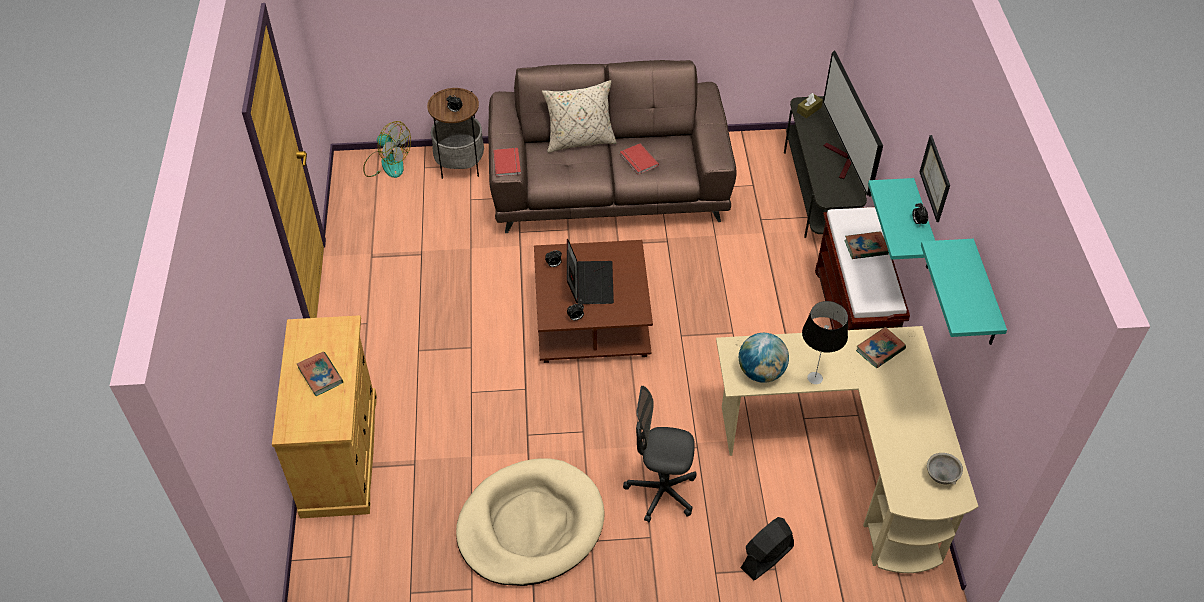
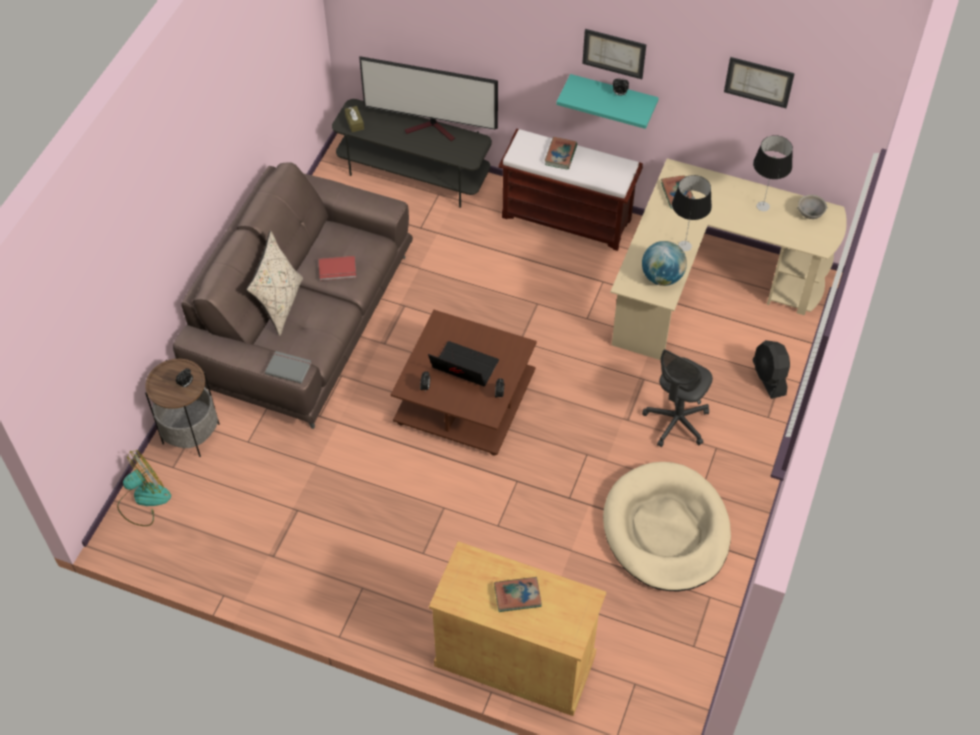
camera: 65 degrees left, 5 degrees up
red book [493,148,521,177] -> grey book [265,351,311,384]
turquoise shelf [921,239,1007,345] -> picture [724,57,795,108]
none -> table lamp [753,135,793,211]

